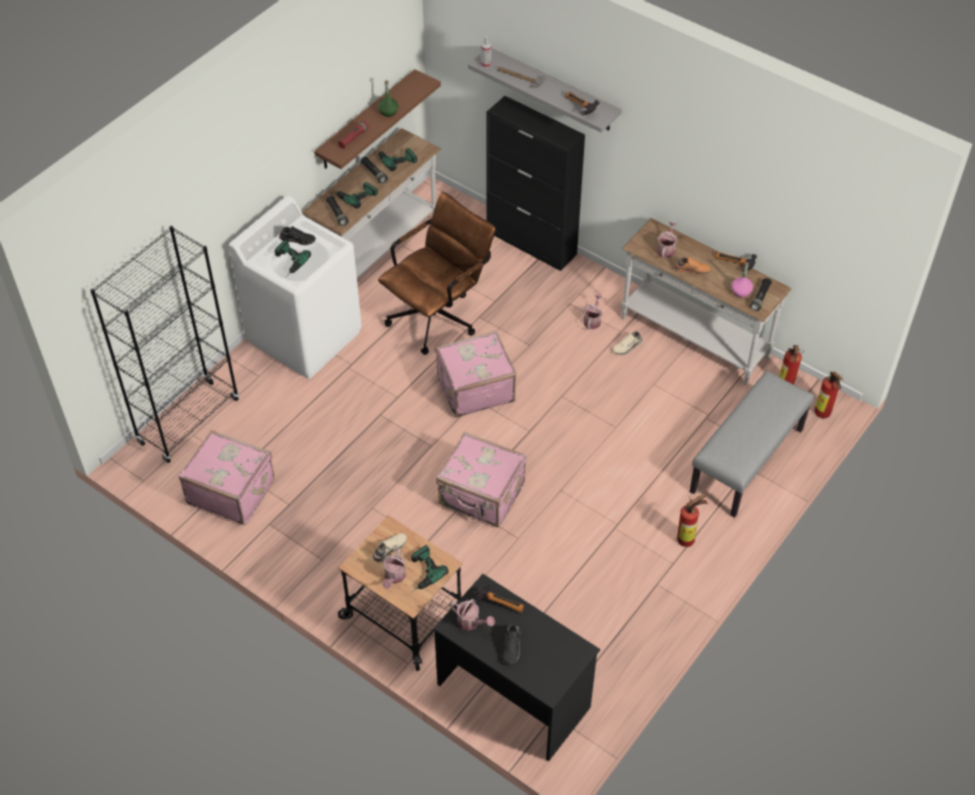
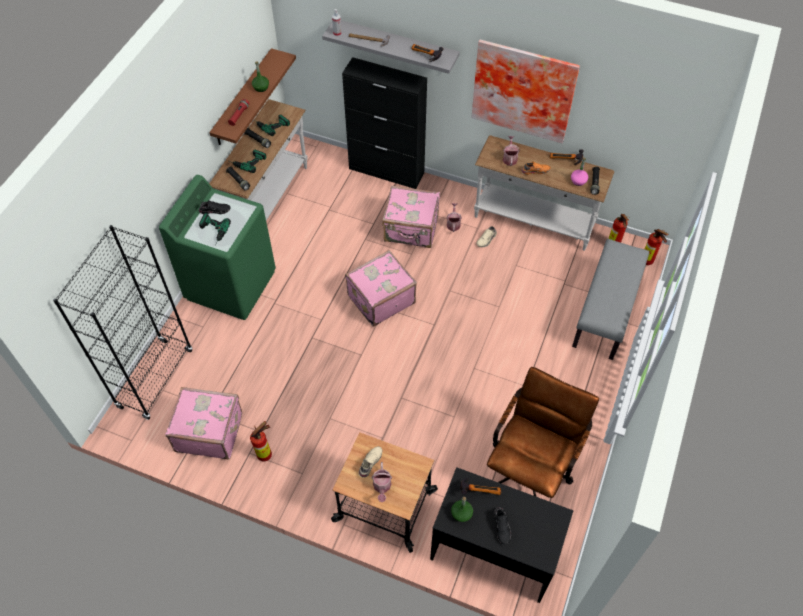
camera: 15 degrees left, 5 degrees up
white washing machine [229,196,362,379] -> green washing machine [159,175,276,320]
brown office chair [378,192,496,355] -> brown office chair moved to [487,367,599,498]
power drill [411,545,449,593] -> none
pink suitcase [436,432,526,528] -> pink suitcase moved to [382,186,440,248]
watering can [449,599,495,631] -> green bottle [451,497,473,522]
fire extinguisher [677,493,708,547] -> fire extinguisher moved to [250,421,272,461]
none -> picture [471,39,580,143]

